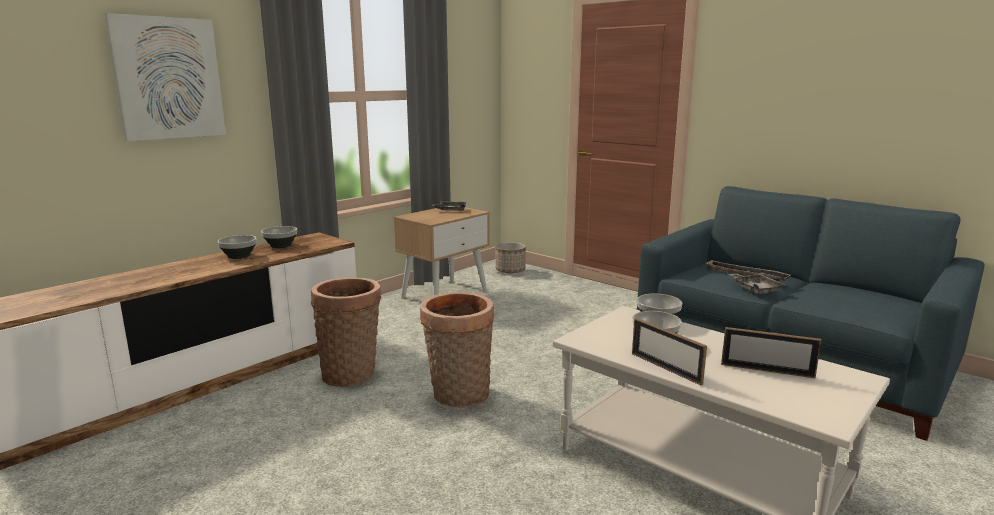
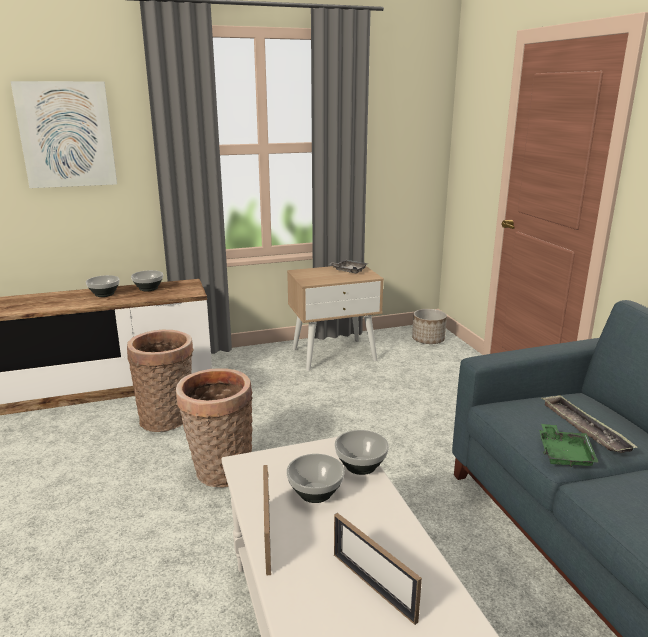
camera: 30 degrees right, 5 degrees up
grey tray [728,273,785,294] -> green tray [539,424,598,467]

